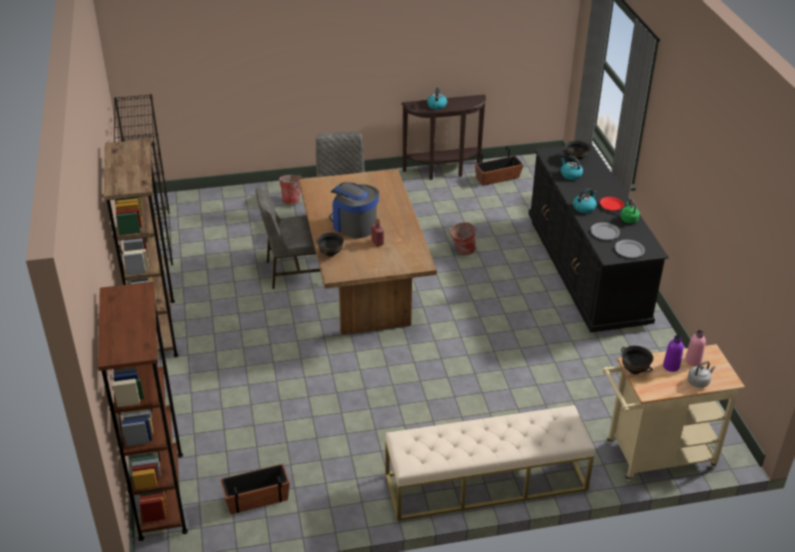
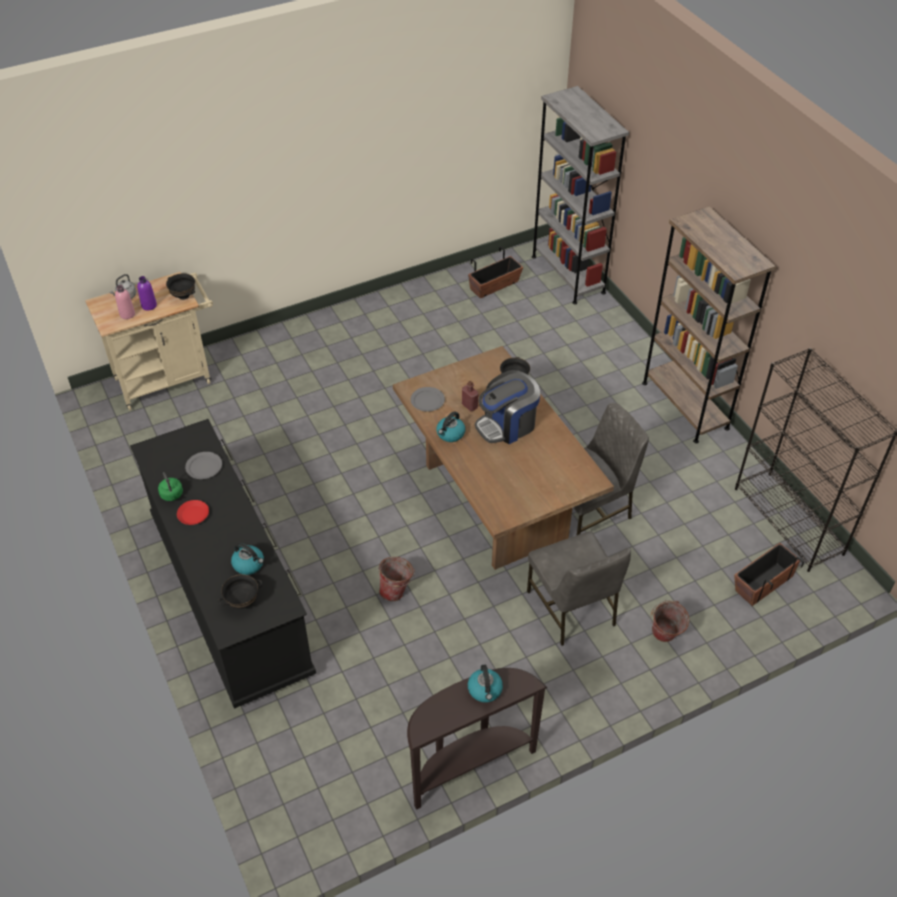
camera: 165 degrees right, 10 degrees up
brown bookcase [98,281,188,541] -> grey bookcase [532,86,629,304]
coffee machine [329,182,379,239] -> coffee machine turned 120 degrees clockwise [475,370,540,444]
beige bench [385,405,595,521] -> none
planter [475,146,524,186] -> planter moved to [734,543,804,606]
kettle [573,188,597,213] -> kettle moved to [436,411,465,442]
grey plate [615,240,645,258] -> grey plate moved to [411,387,445,412]

